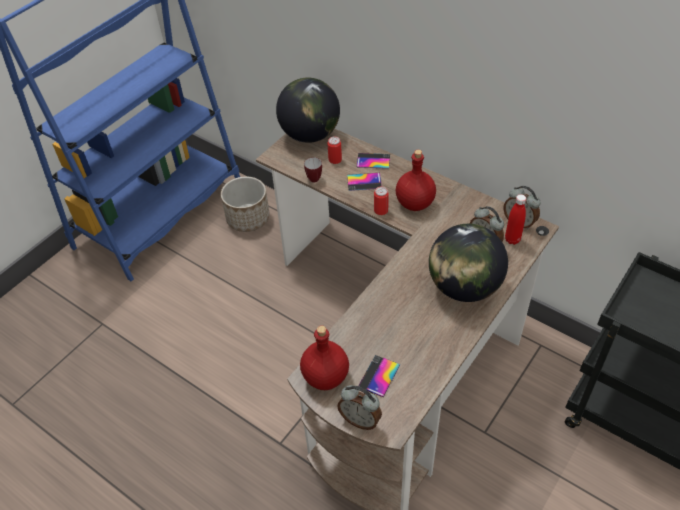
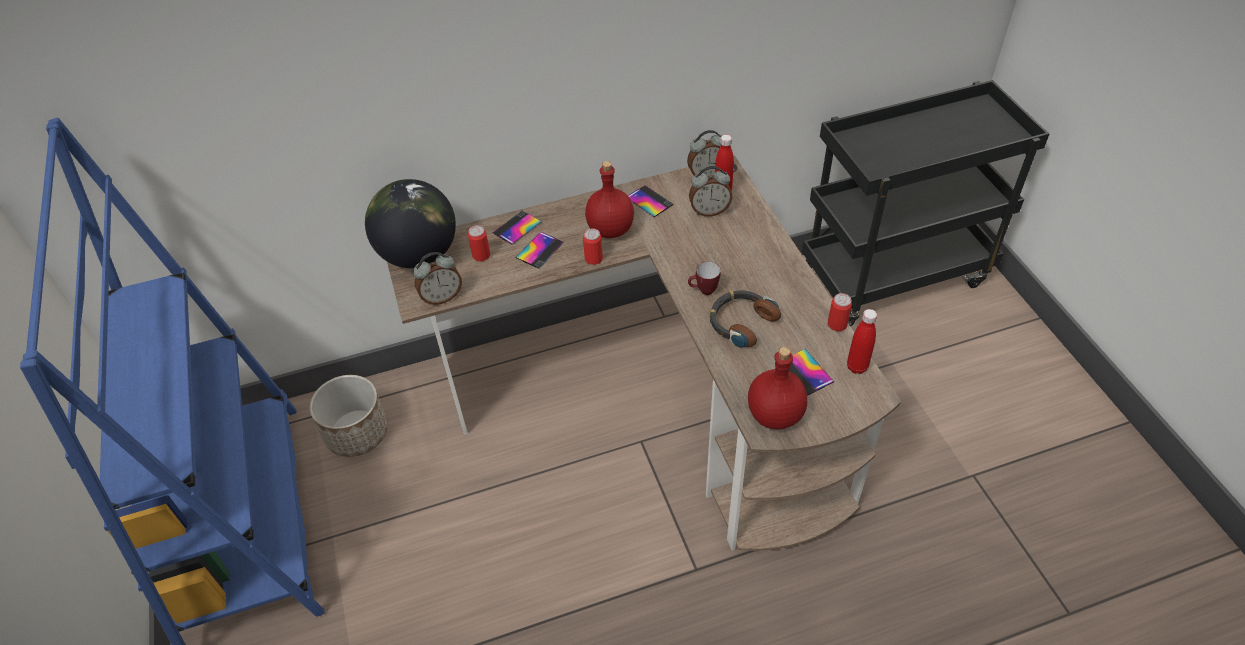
camera: 55 degrees left, 0 degrees up
mug [304,157,322,183] -> mug moved to [688,262,721,295]
alarm clock [337,385,382,430] -> alarm clock moved to [413,252,462,305]
globe [429,224,508,302] -> none
none -> phone [628,185,674,217]
none -> headphones [710,290,781,347]
none -> can [828,293,852,331]
none -> red bottle [847,309,877,374]

